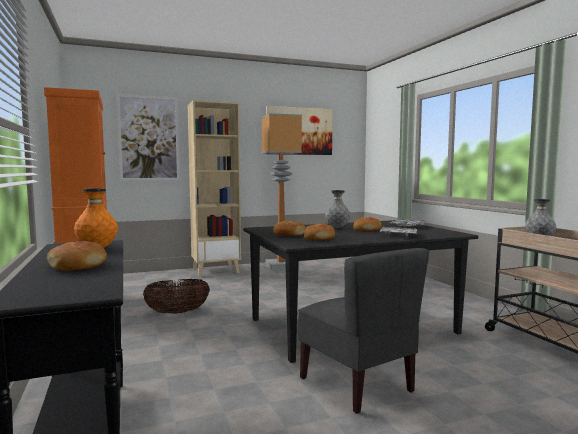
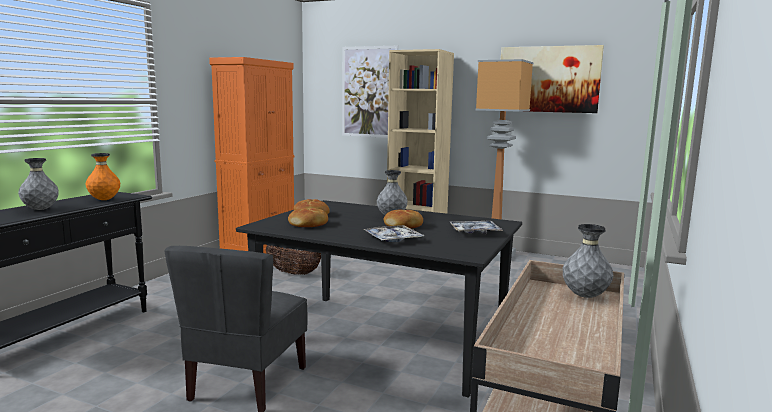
camera: 45 degrees right, 5 degrees up
bread [47,241,107,271] -> grey vase [18,158,59,210]

